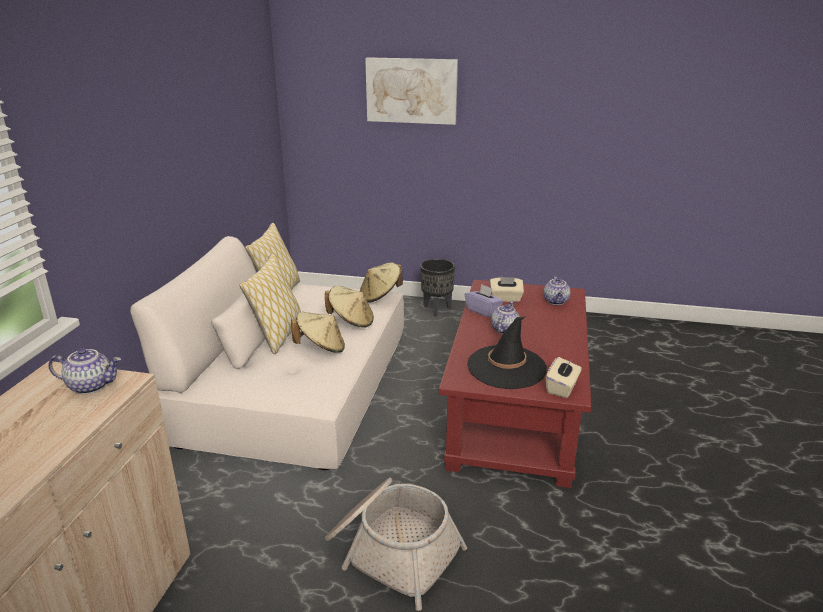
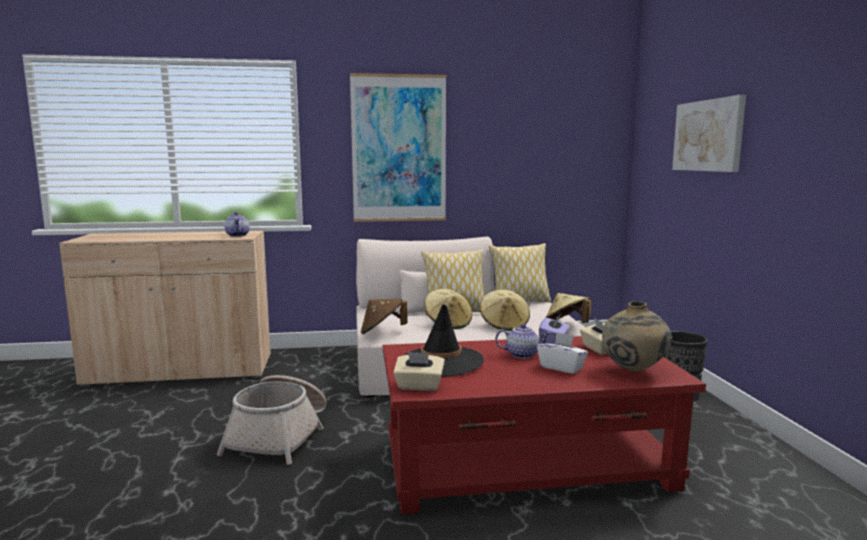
camera: 70 degrees right, 15 degrees down
teapot [544,276,570,305] -> beige vase [602,301,672,372]
none -> picture [350,73,446,222]
none -> brown hat [361,299,408,334]
none -> white tissue box [537,332,588,374]

